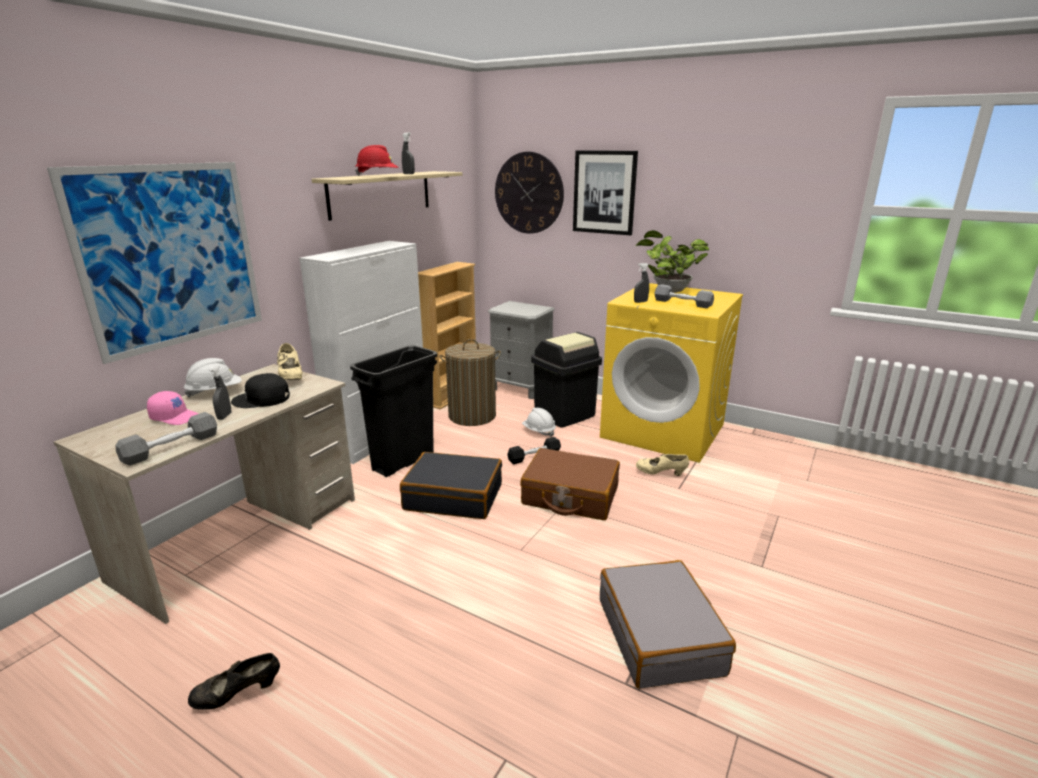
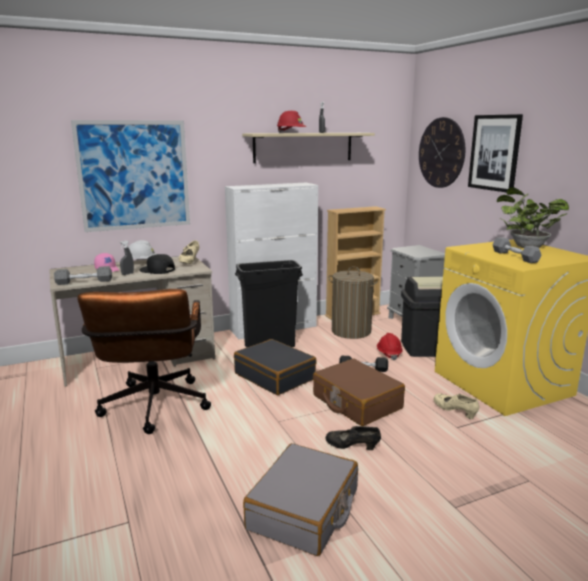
camera: 35 degrees right, 5 degrees down
black shoe [188,653,280,710] -> black shoe moved to [325,426,381,450]
white hard hat [522,408,556,437] -> red hard hat [377,333,403,360]
grey spray bottle [634,263,649,303] -> none
none -> brown office chair [77,289,211,434]

